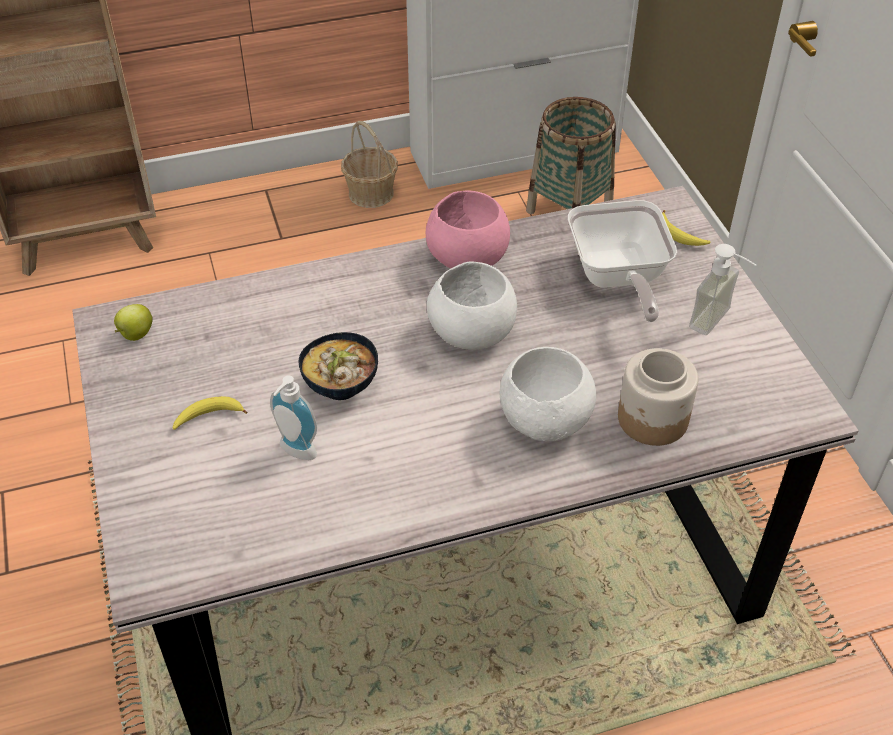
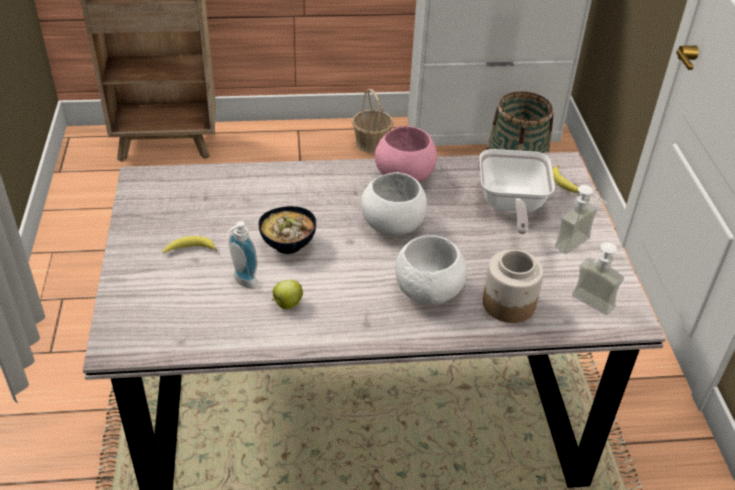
camera: 10 degrees right, 5 degrees down
apple [114,304,153,341] -> apple moved to [272,280,303,309]
none -> soap dispenser [572,242,624,315]

